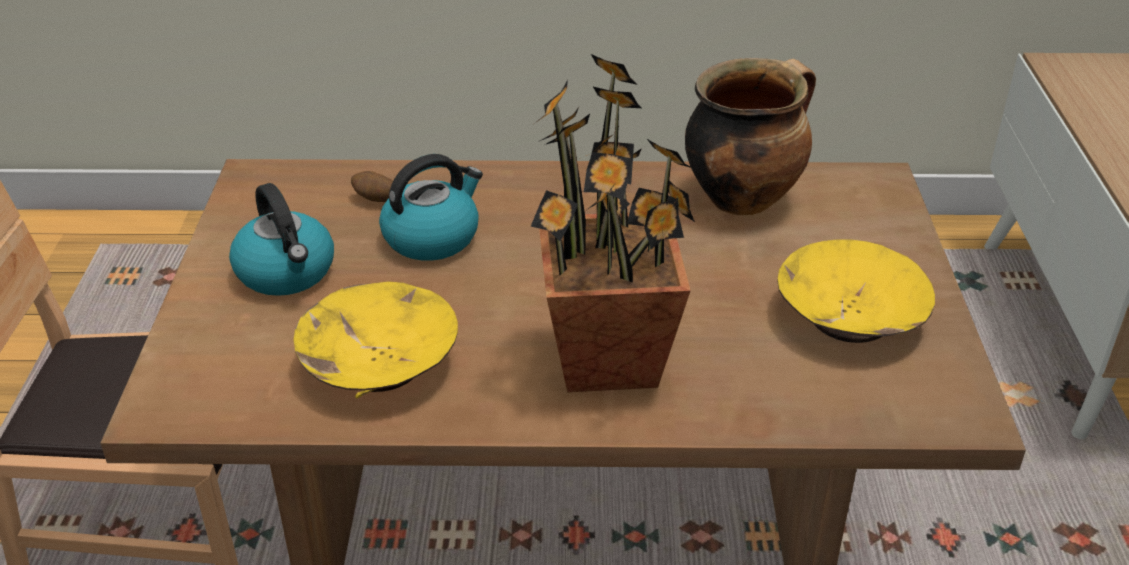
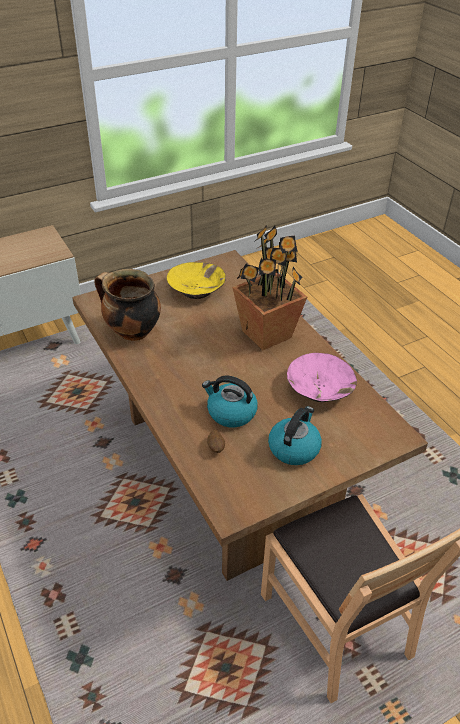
camera: 120 degrees left, 5 degrees up
yellow bowl [293,281,458,399] -> pink bowl [287,353,357,402]

